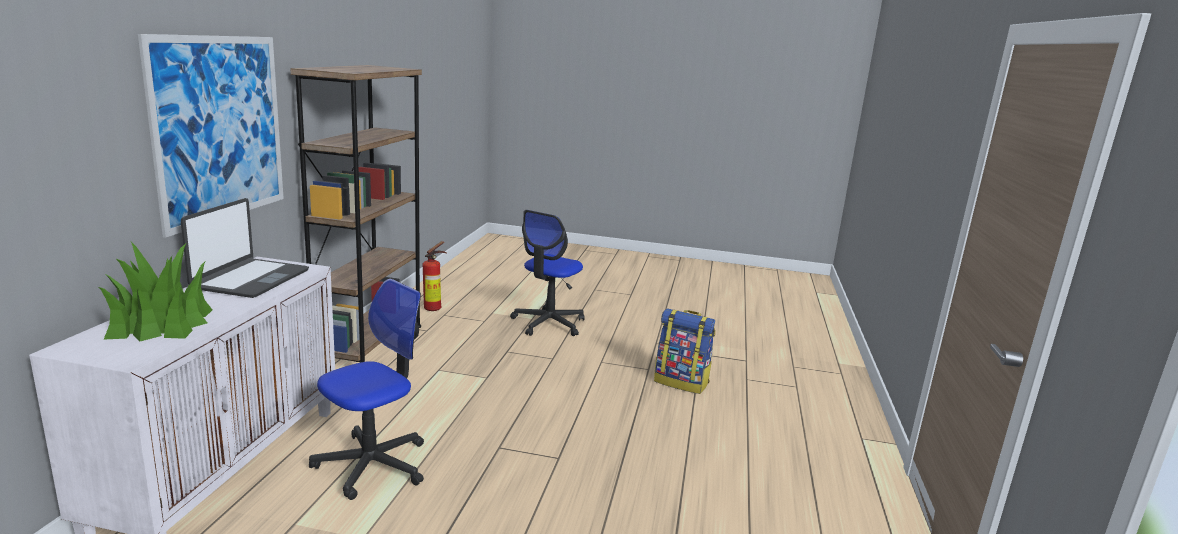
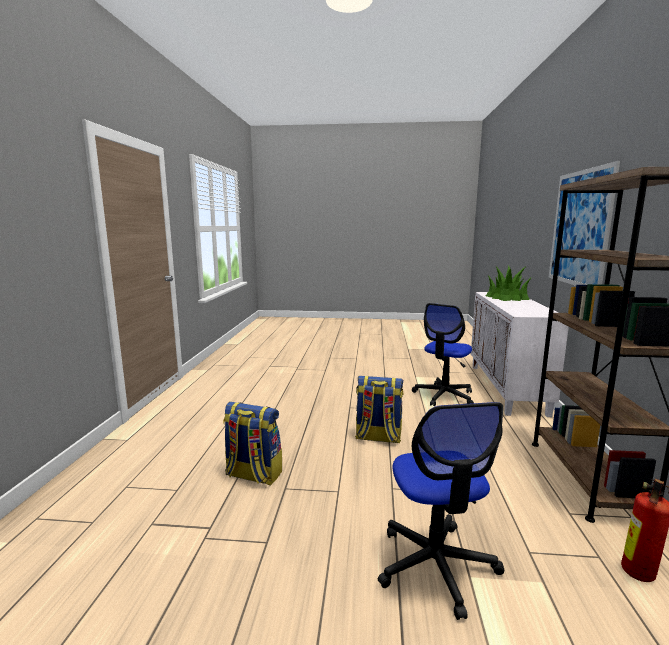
camera: 175 degrees right, 5 degrees down
laptop [181,198,309,298] -> none
office chair [510,210,585,336] -> office chair turned 150 degrees clockwise [378,402,504,620]
none -> backpack [355,376,403,444]

